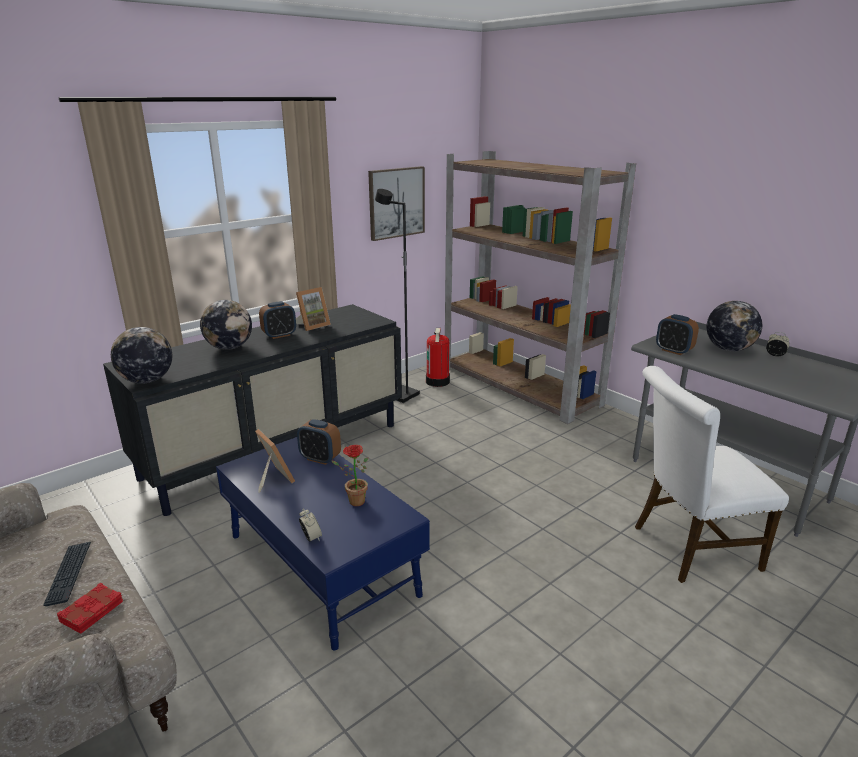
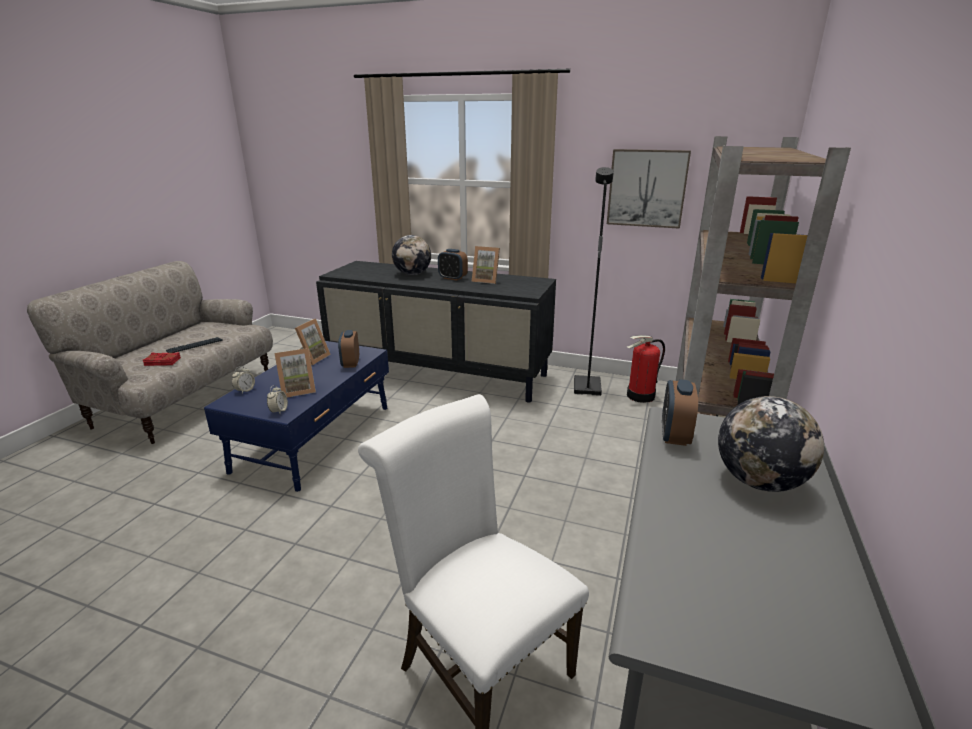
camera: 60 degrees right, 0 degrees up
globe [111,327,172,384] -> none
potted plant [331,445,368,506] -> picture frame [274,348,316,397]
alarm clock [766,332,789,356] -> alarm clock moved to [267,385,288,414]

